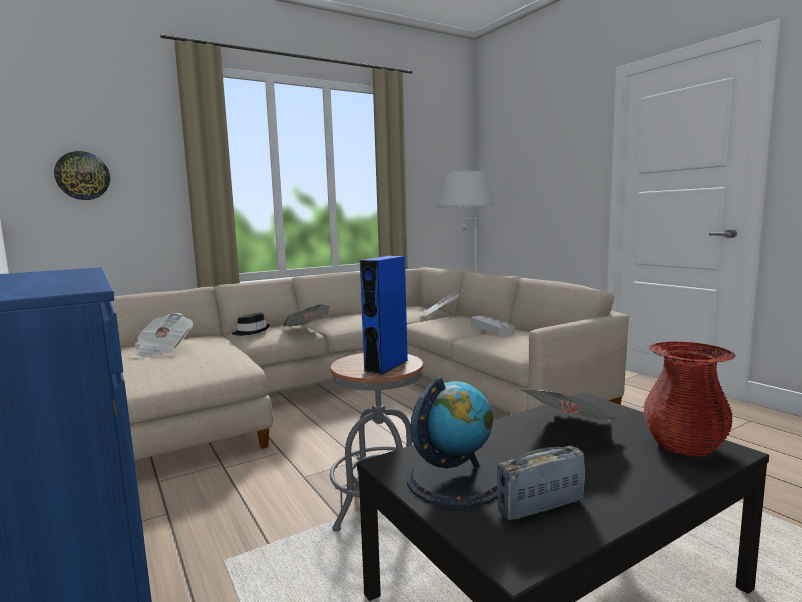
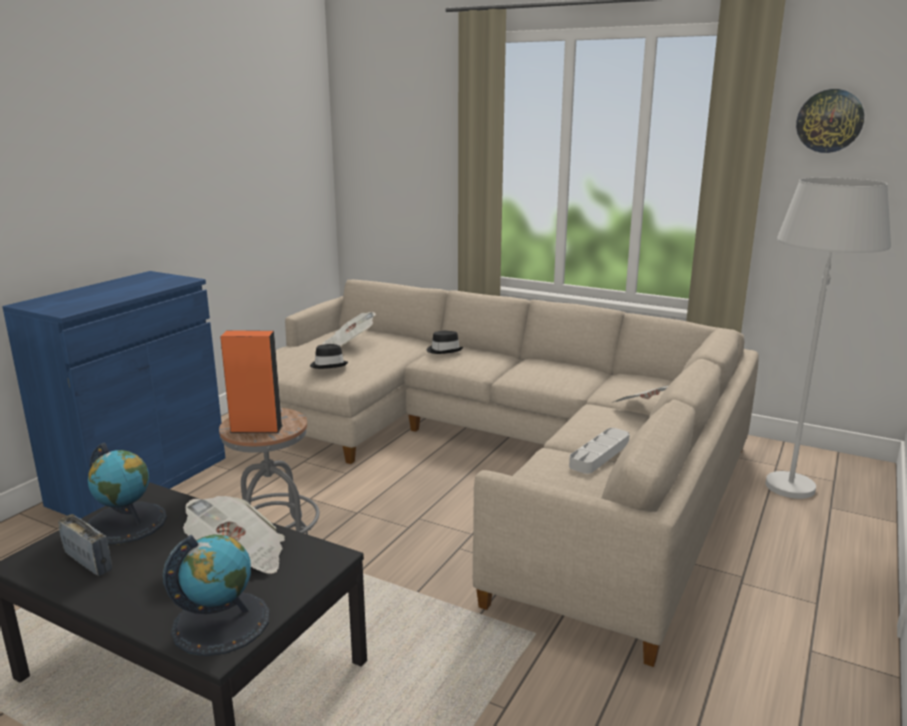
camera: 60 degrees right, 10 degrees up
wall clock [54,151,110,200] -> wall clock moved to [796,89,864,153]
newspaper [283,304,330,327] -> none
blue speaker [360,256,409,375] -> orange speaker [220,331,283,433]
red vase [643,341,736,456] -> globe [163,534,270,656]
none -> black hat [310,344,348,369]

